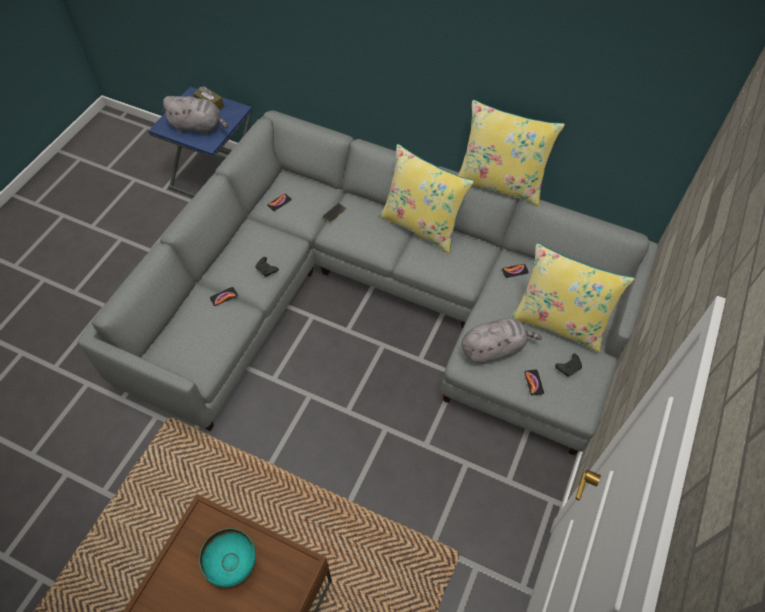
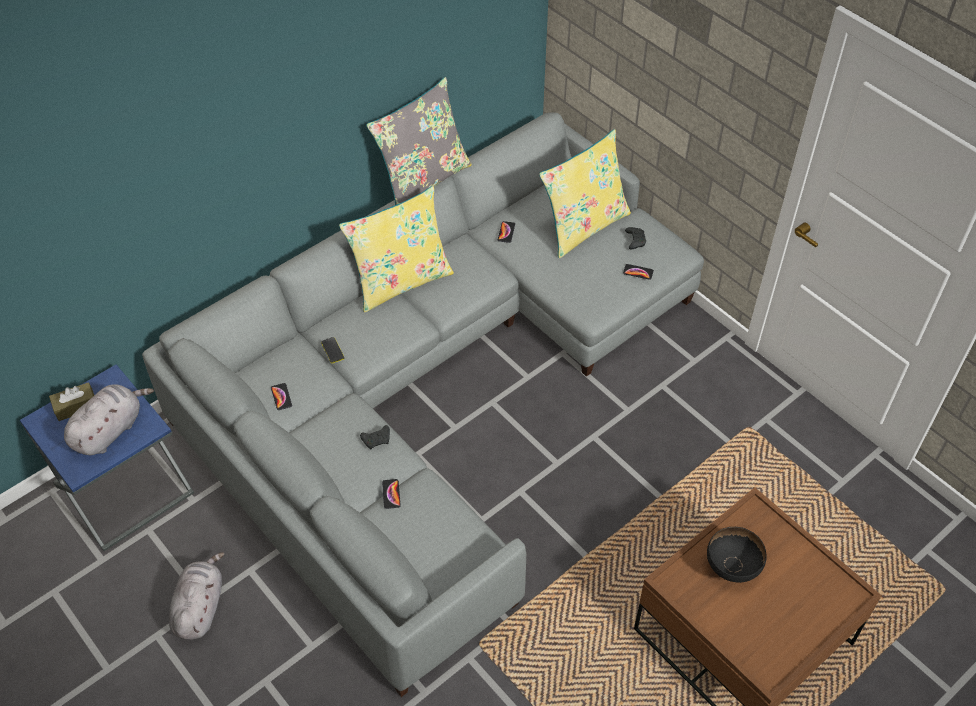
camera: 65 degrees left, 5 degrees down
turquoise bowl [199,528,256,587] -> black bowl [707,527,766,583]
yellow pillow [458,100,565,206] -> grey pillow [366,77,472,205]
grey plush toy [462,318,542,364] -> grey plush toy moved to [169,552,225,640]

